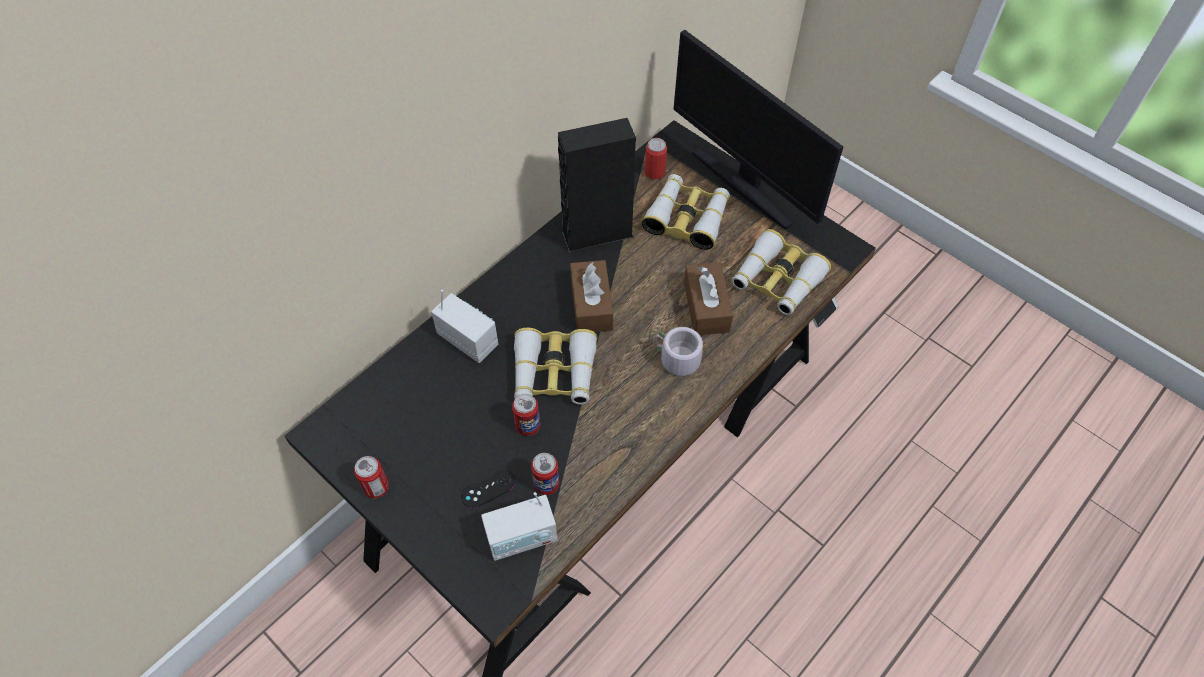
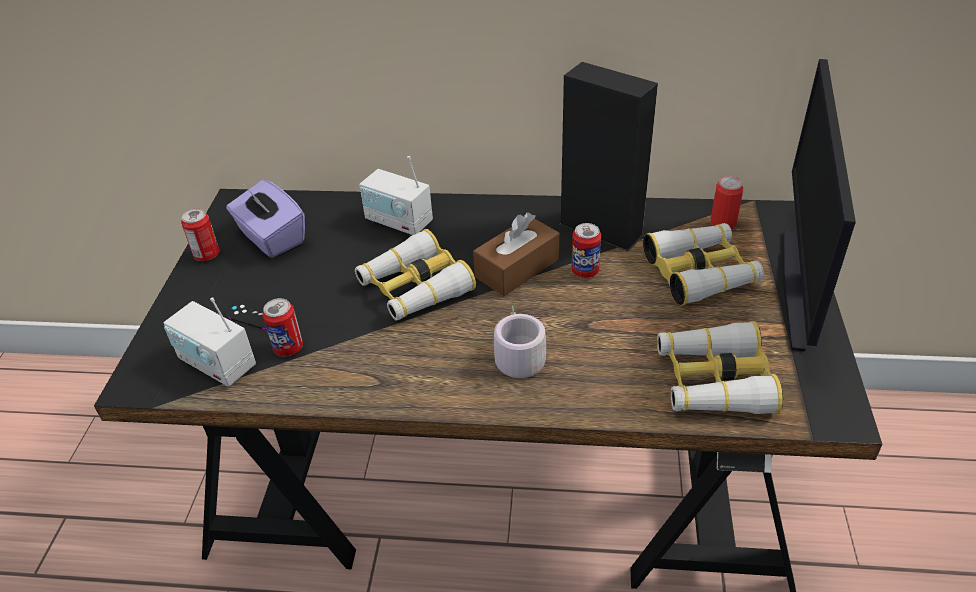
camera: 55 degrees right, 15 degrees down
radio [431,289,498,363] -> radio turned 120 degrees clockwise [359,156,433,236]
can [512,394,540,436] -> can moved to [572,223,601,278]
brown tissue box [684,262,733,335] -> none
none -> purple tissue box [226,180,305,258]

